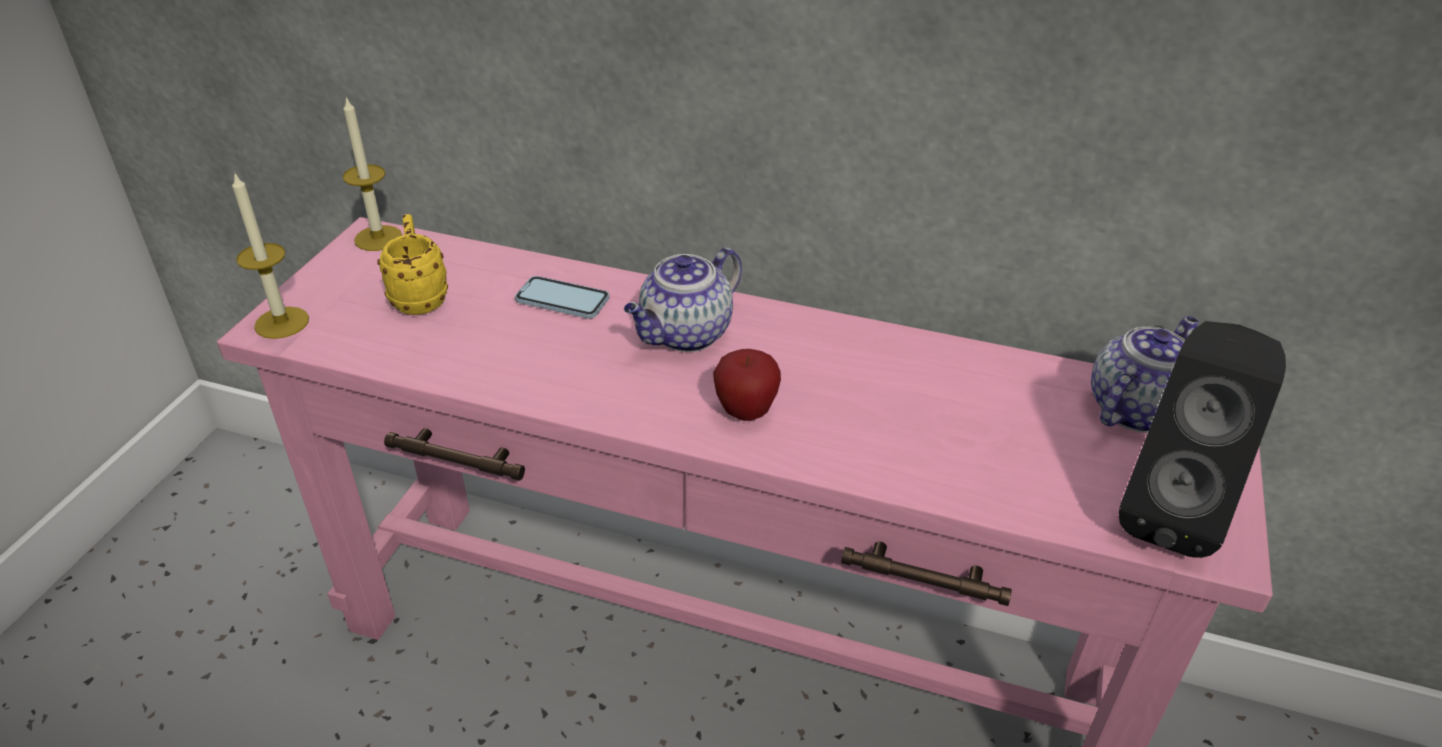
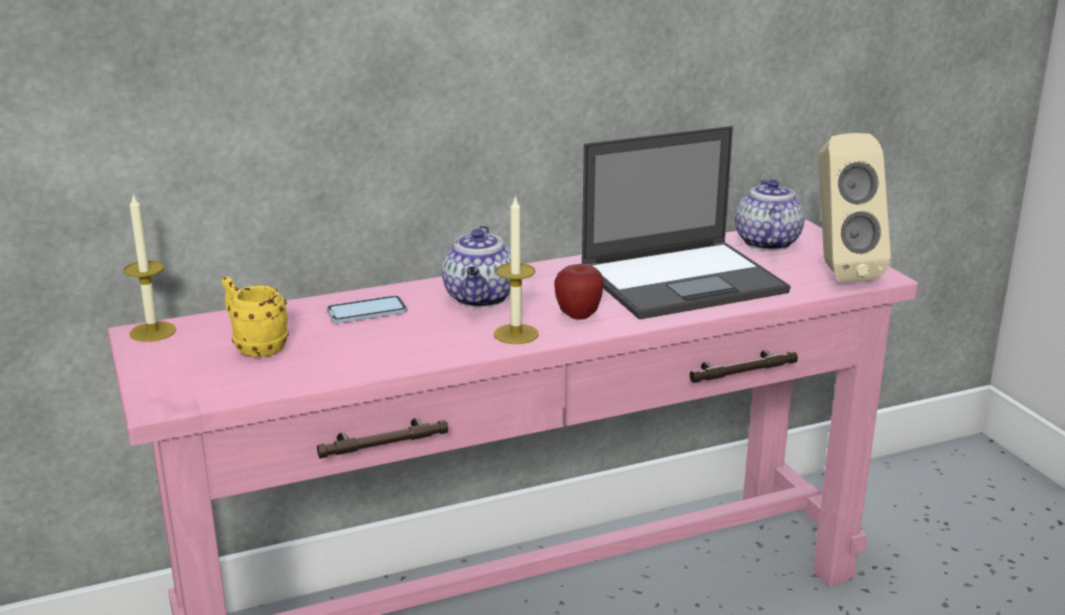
camera: 40 degrees left, 15 degrees down
candle [232,172,309,339] -> candle moved to [494,195,539,344]
black speaker [1118,321,1286,558] -> beige speaker [818,133,891,283]
none -> laptop [581,126,791,320]

